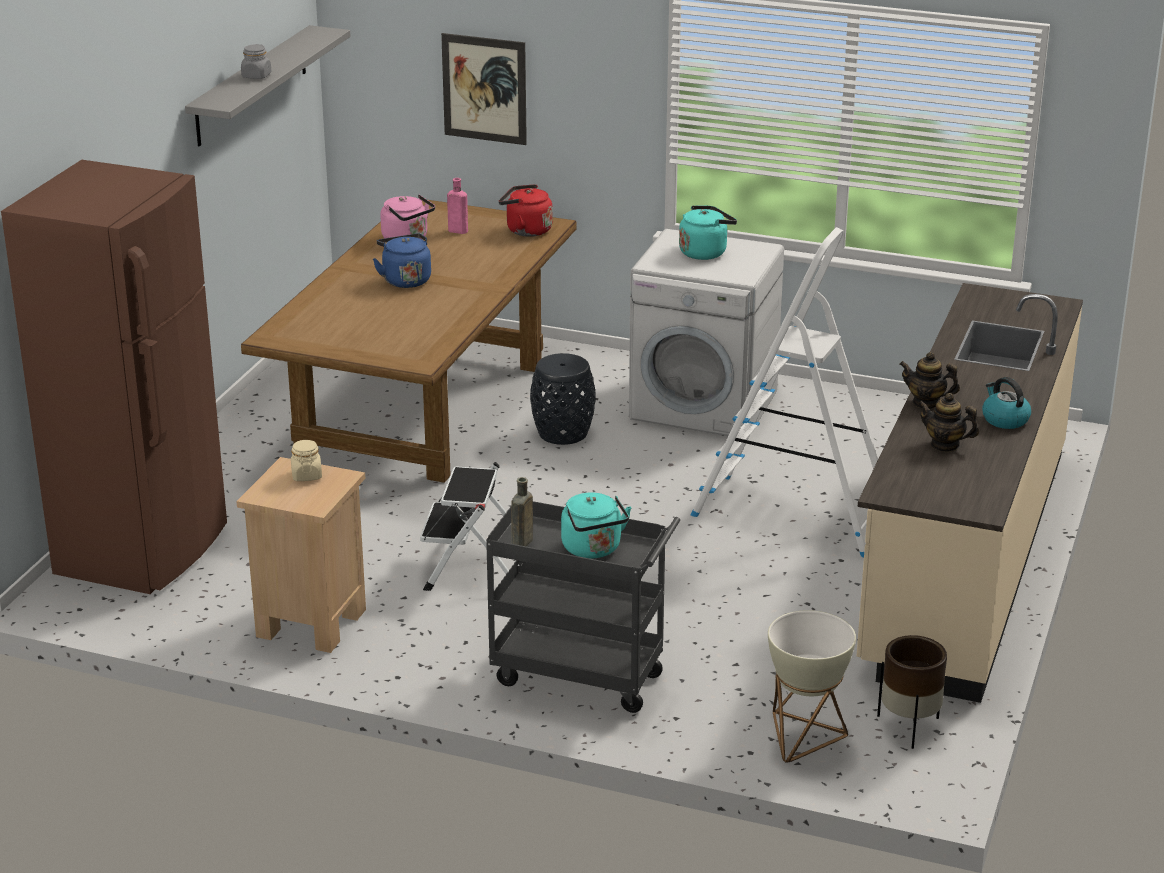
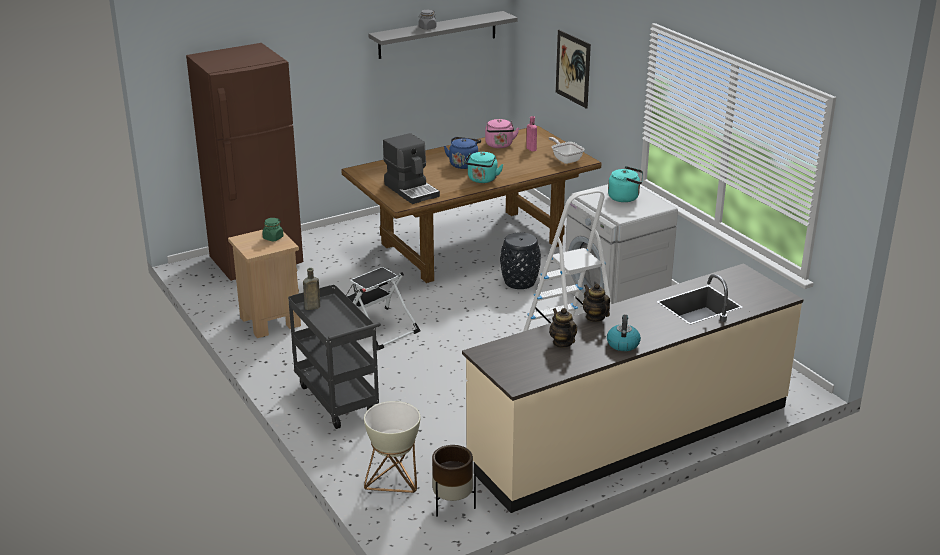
camera: 40 degrees right, 0 degrees up
beige jar [291,440,322,481] -> green jar [262,218,284,241]
red kettle [499,184,553,237] -> frying pan [549,137,585,164]
turquoise kettle [561,493,631,558] -> turquoise kettle moved to [465,152,504,183]
none -> coffee machine [383,133,440,204]

